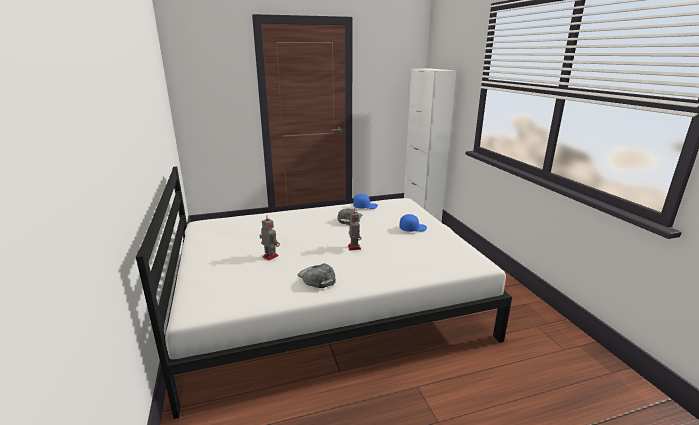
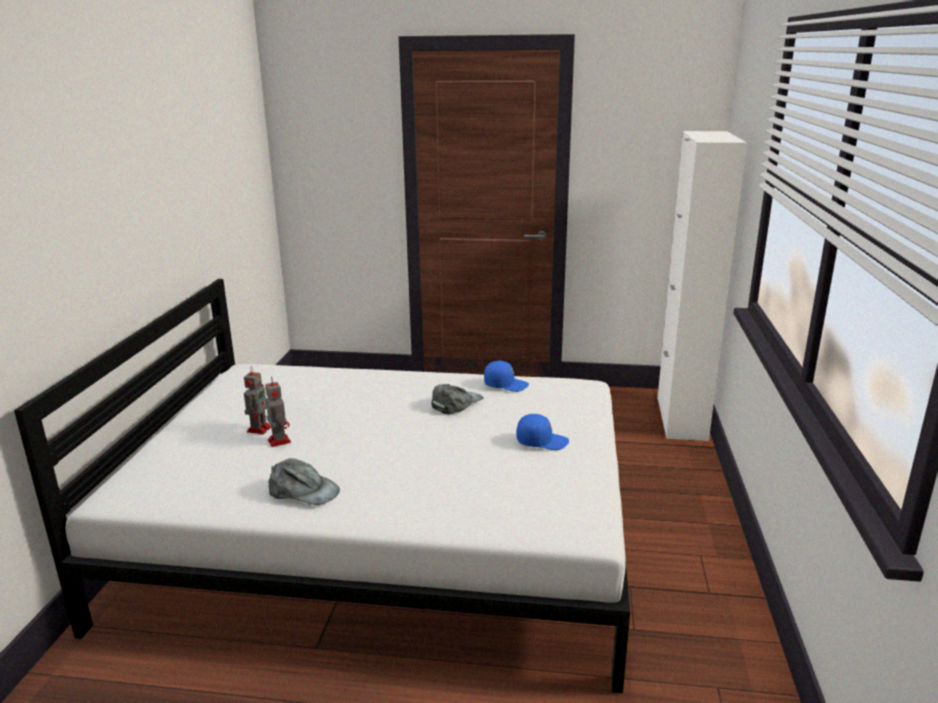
camera: 25 degrees right, 0 degrees up
grey cap [298,263,336,288] -> grey cap turned 120 degrees clockwise [268,458,340,505]
toy robot [348,208,361,250] -> toy robot moved to [244,366,271,434]

